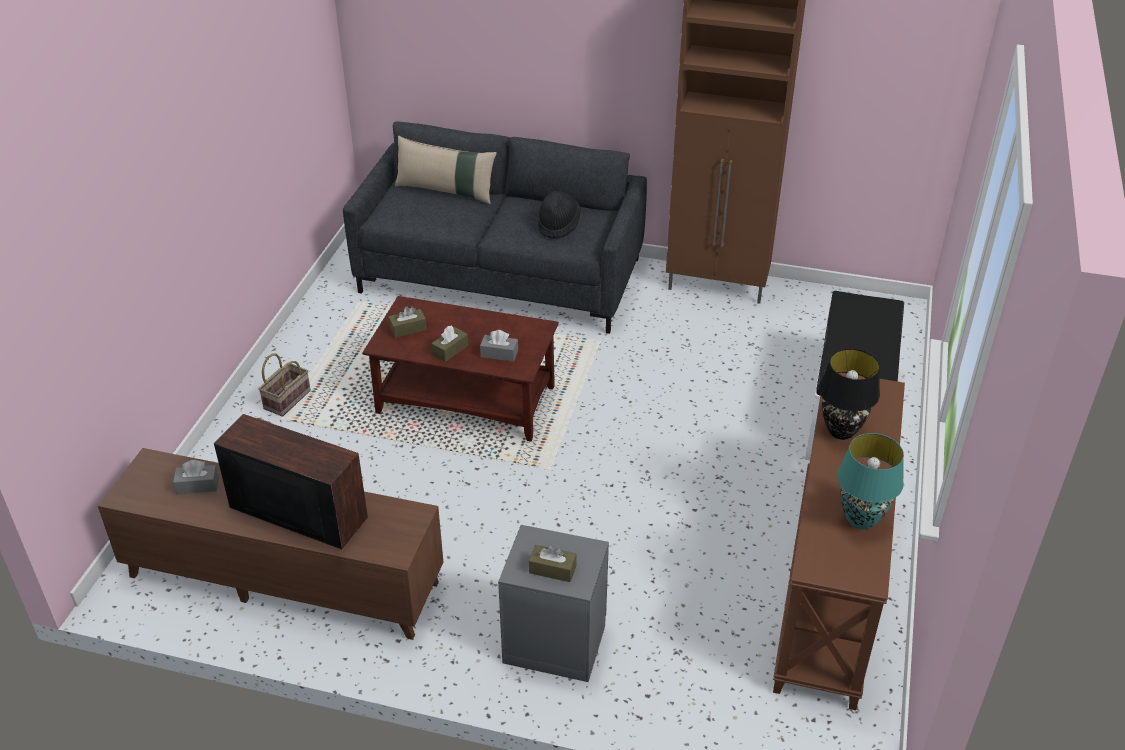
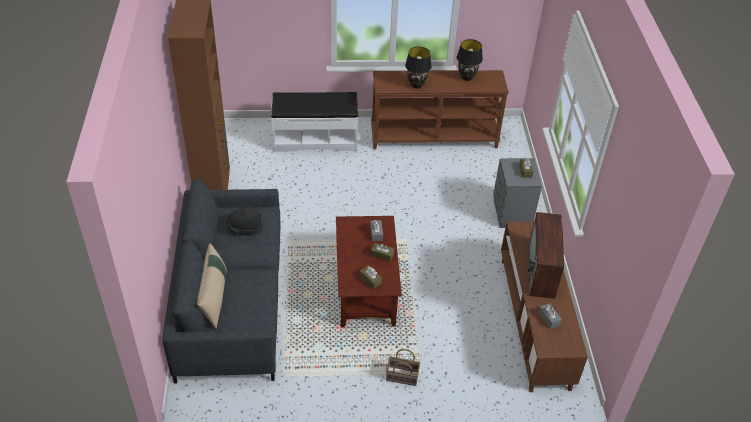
camera: 110 degrees left, 5 degrees up
turquoise table lamp [837,433,904,530] -> black table lamp [457,39,483,81]

